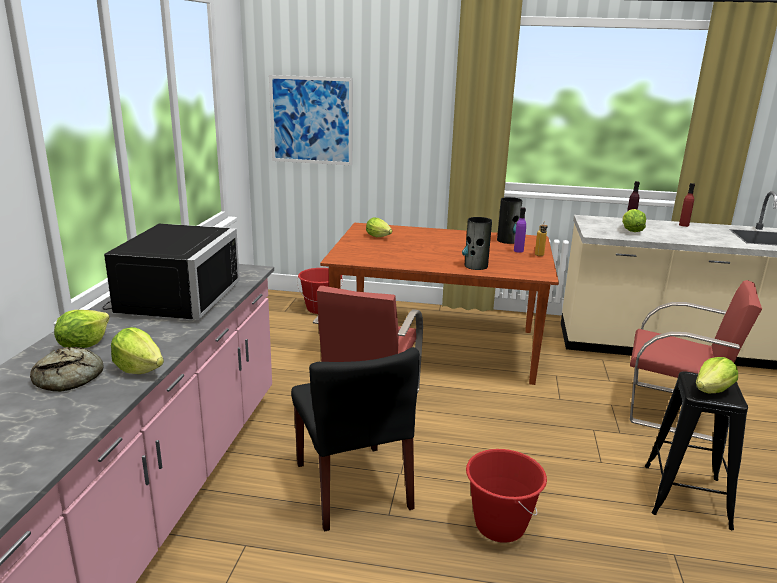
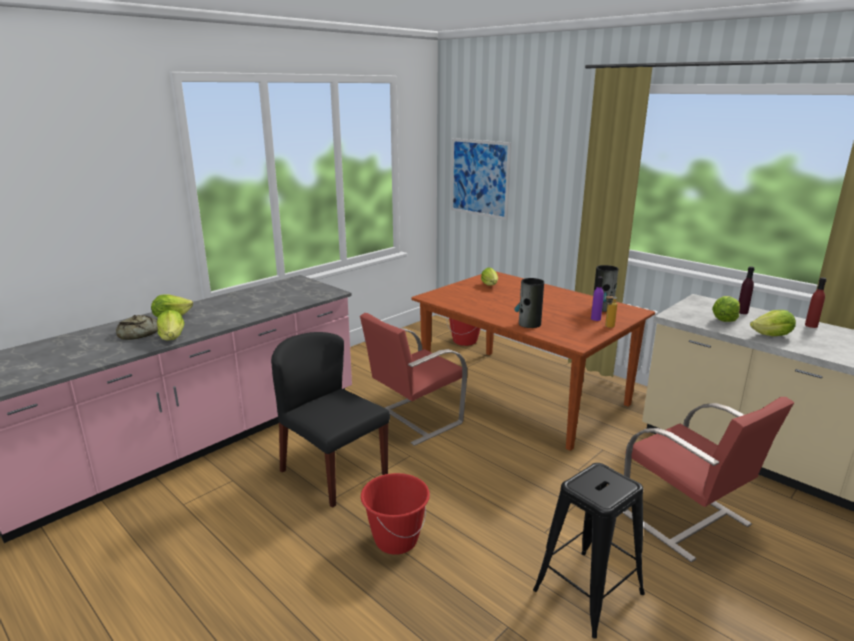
camera: 35 degrees right, 0 degrees up
black microwave [103,224,240,320] -> none
black chair [291,347,420,532] -> black chair turned 120 degrees clockwise [271,332,390,508]
lettuce [696,357,738,394] -> lettuce moved to [750,310,796,336]

